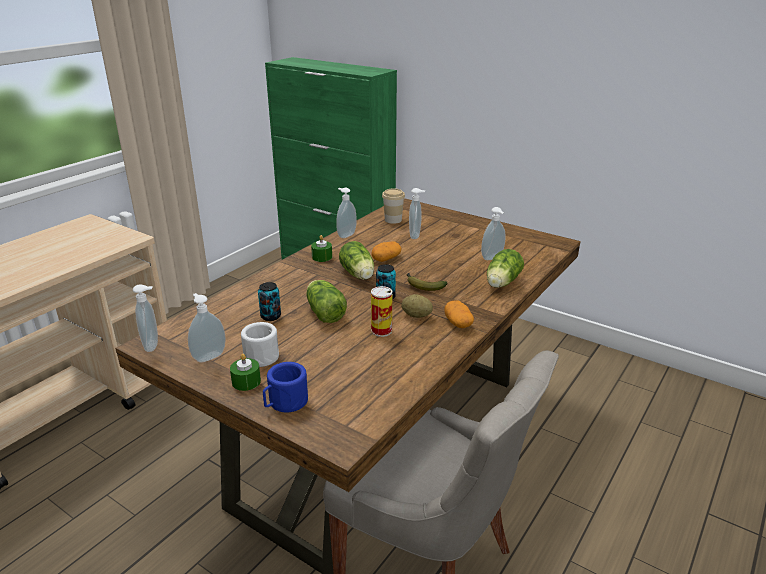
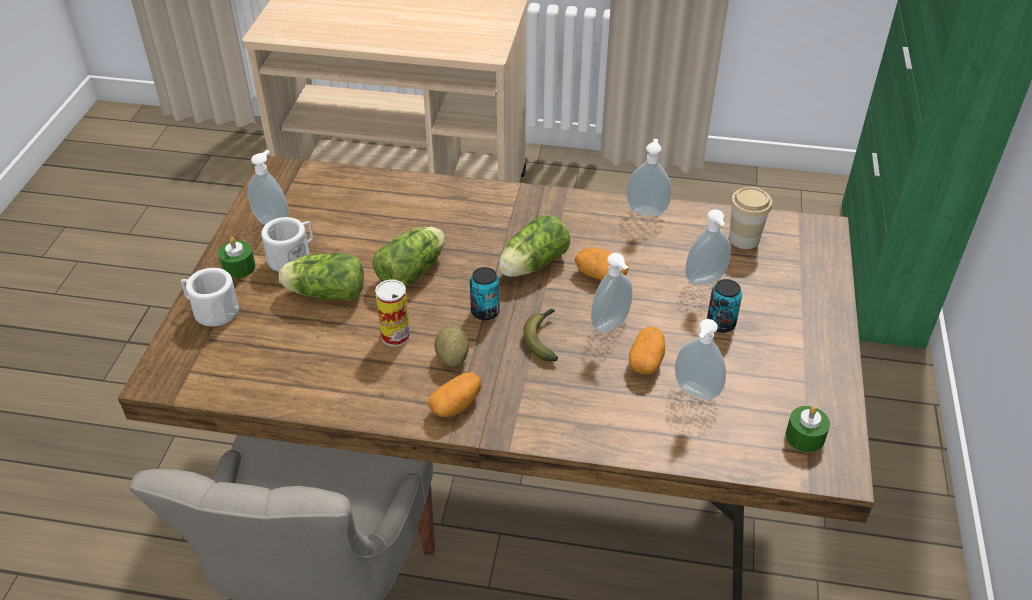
camera: 65 degrees right, 15 degrees up
soap dispenser [133,284,158,352] -> soap dispenser moved to [591,253,632,332]
can [258,282,281,321] -> can moved to [707,279,742,333]
blue mug [263,362,308,413] -> white mug [181,268,239,326]
green candle [311,235,332,262] -> green candle moved to [786,406,830,453]
lettuce [487,249,524,288] -> lettuce moved to [279,253,364,301]
none -> potato [629,327,665,374]

